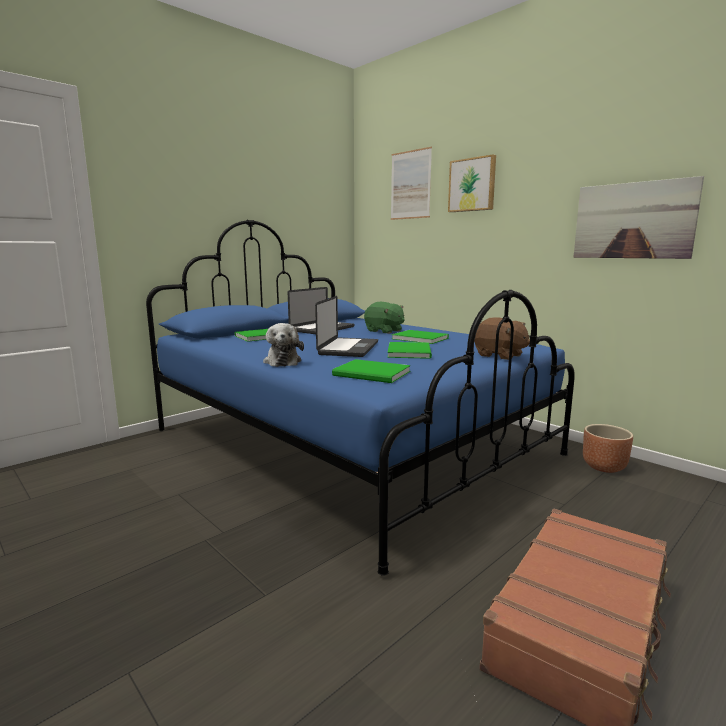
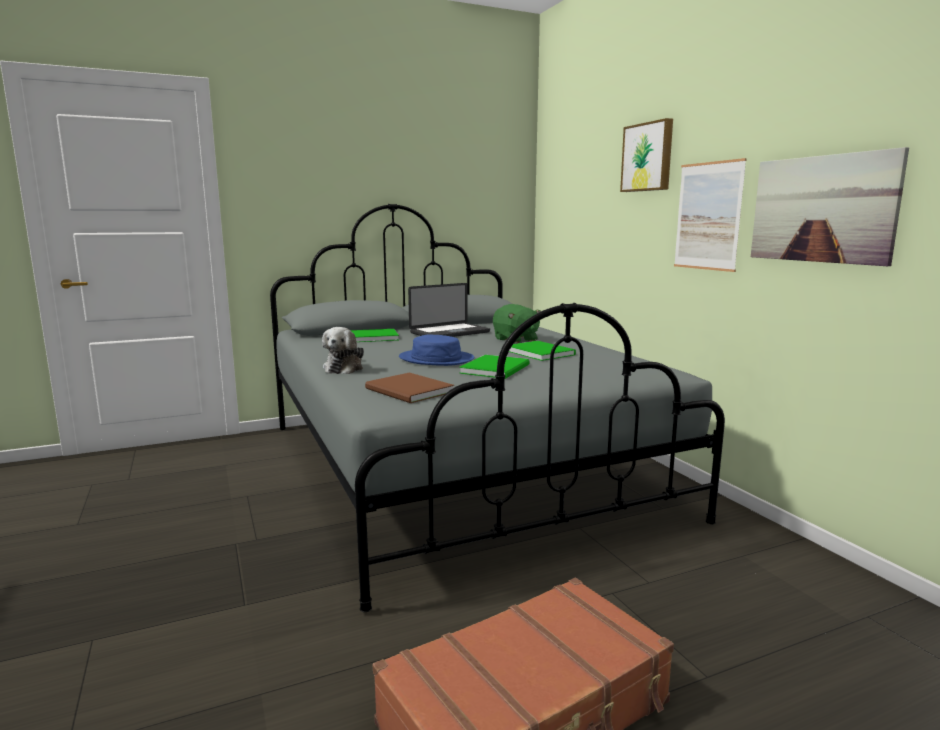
camera: 20 degrees right, 0 degrees up
blue bed [146,220,575,576] -> grey bed [270,204,725,612]
laptop [315,296,378,357] -> blue hat [399,335,474,366]
green book [332,359,411,383] -> brown book [365,373,454,403]
picture [391,147,432,220] -> picture moved to [674,158,747,272]
brown plush toy [475,317,530,360] -> none
brown planter [583,424,633,473] -> none

